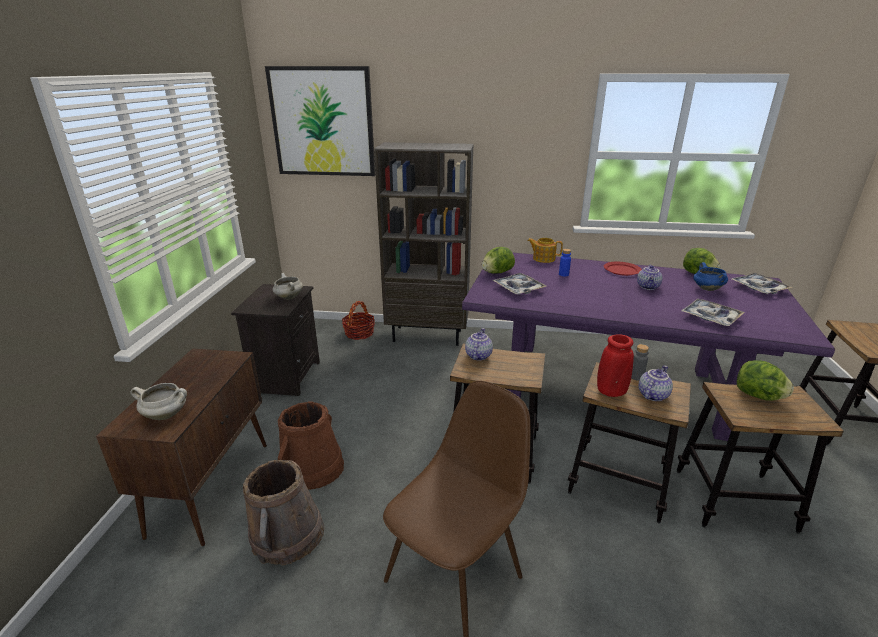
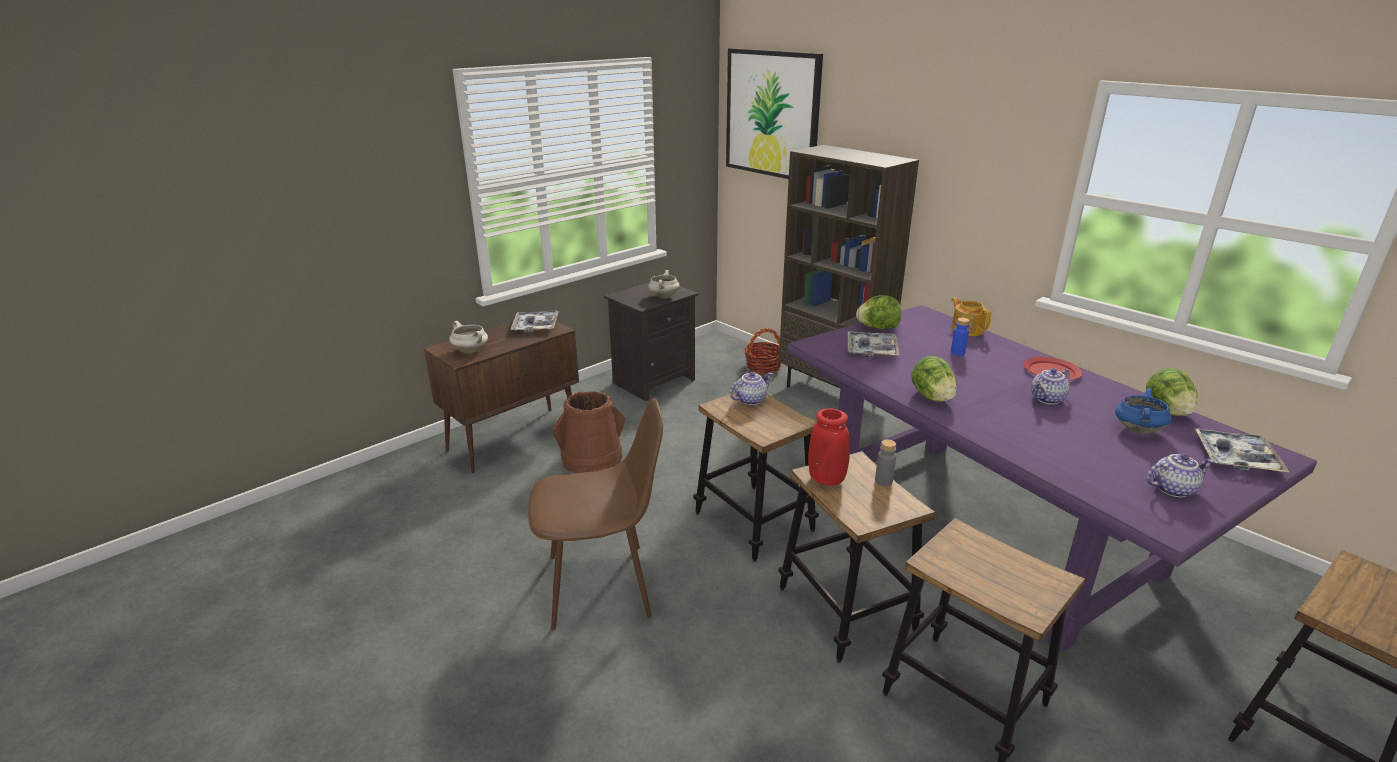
camera: 40 degrees right, 0 degrees up
brown bucket [243,460,324,565] -> none
teapot [639,365,673,401] -> teapot moved to [1146,454,1214,498]
tray [681,299,745,326] -> tray moved to [511,311,559,333]
lettuce [737,360,794,401] -> lettuce moved to [912,356,957,402]

